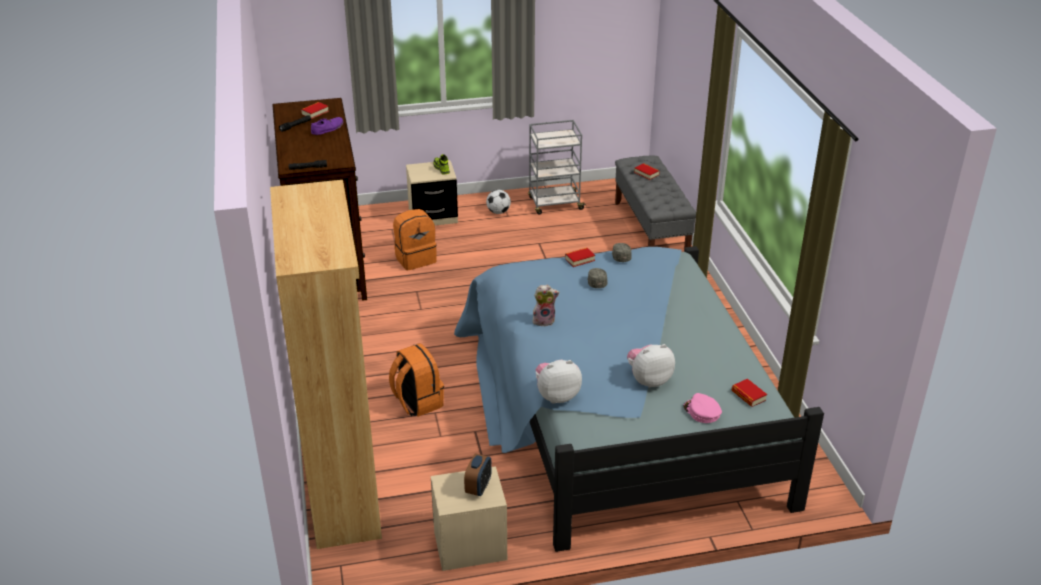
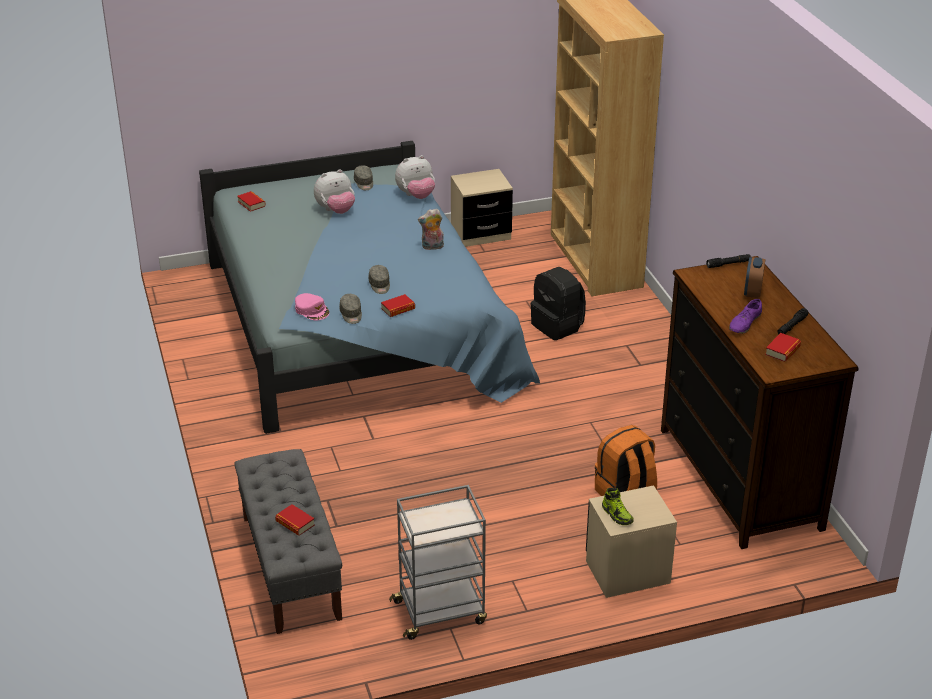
camera: 175 degrees right, 0 degrees up
orange backpack [389,343,444,417] -> black backpack [530,267,586,340]
alarm clock [464,453,492,496] -> alarm clock moved to [744,257,765,298]
football [486,190,511,214] -> none
pink cap [683,393,722,423] -> pink cap moved to [295,293,329,321]
none -> grey cap [354,165,373,190]

